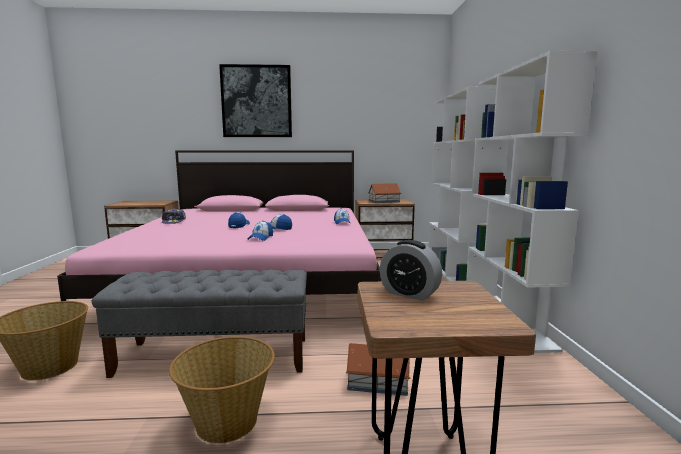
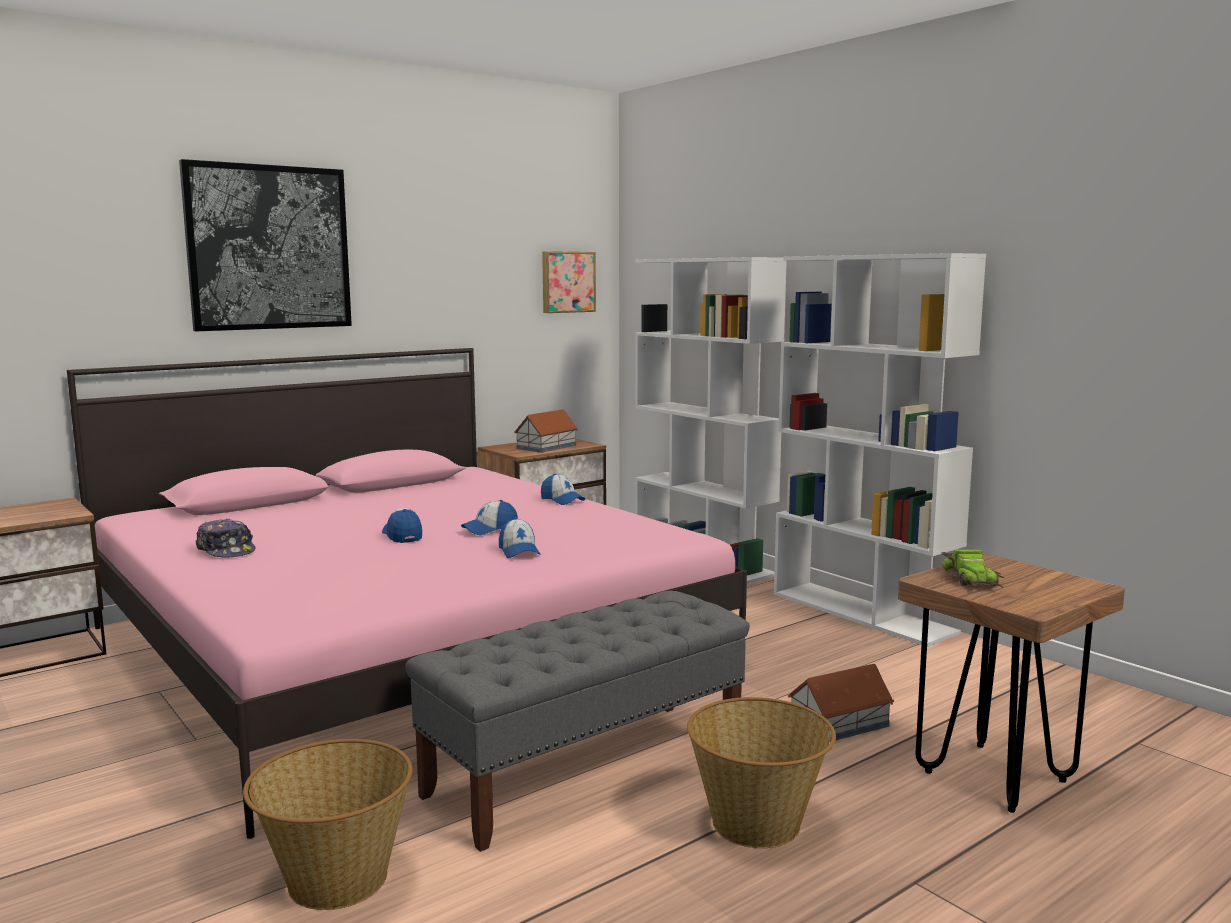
camera: 35 degrees left, 0 degrees up
alarm clock [380,240,442,301] -> toy car [941,550,1004,588]
none -> picture [542,251,596,313]

